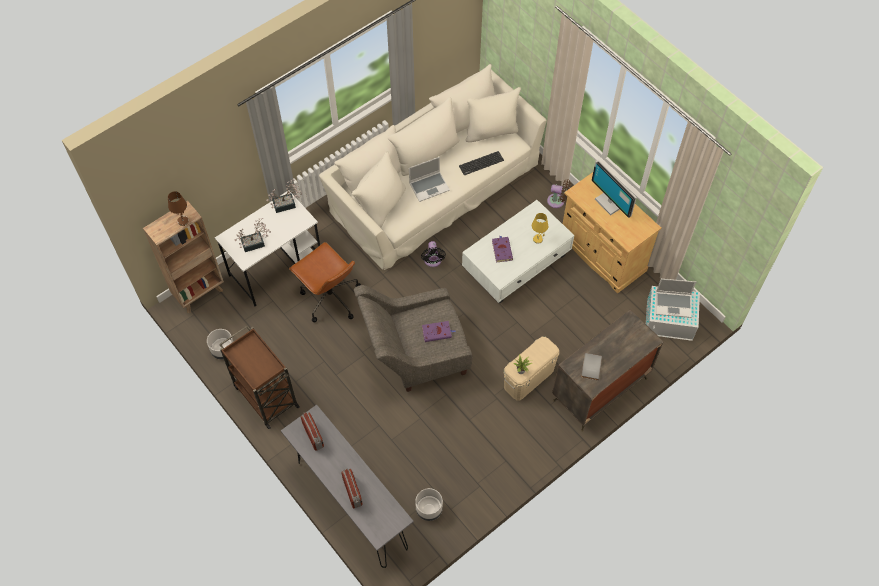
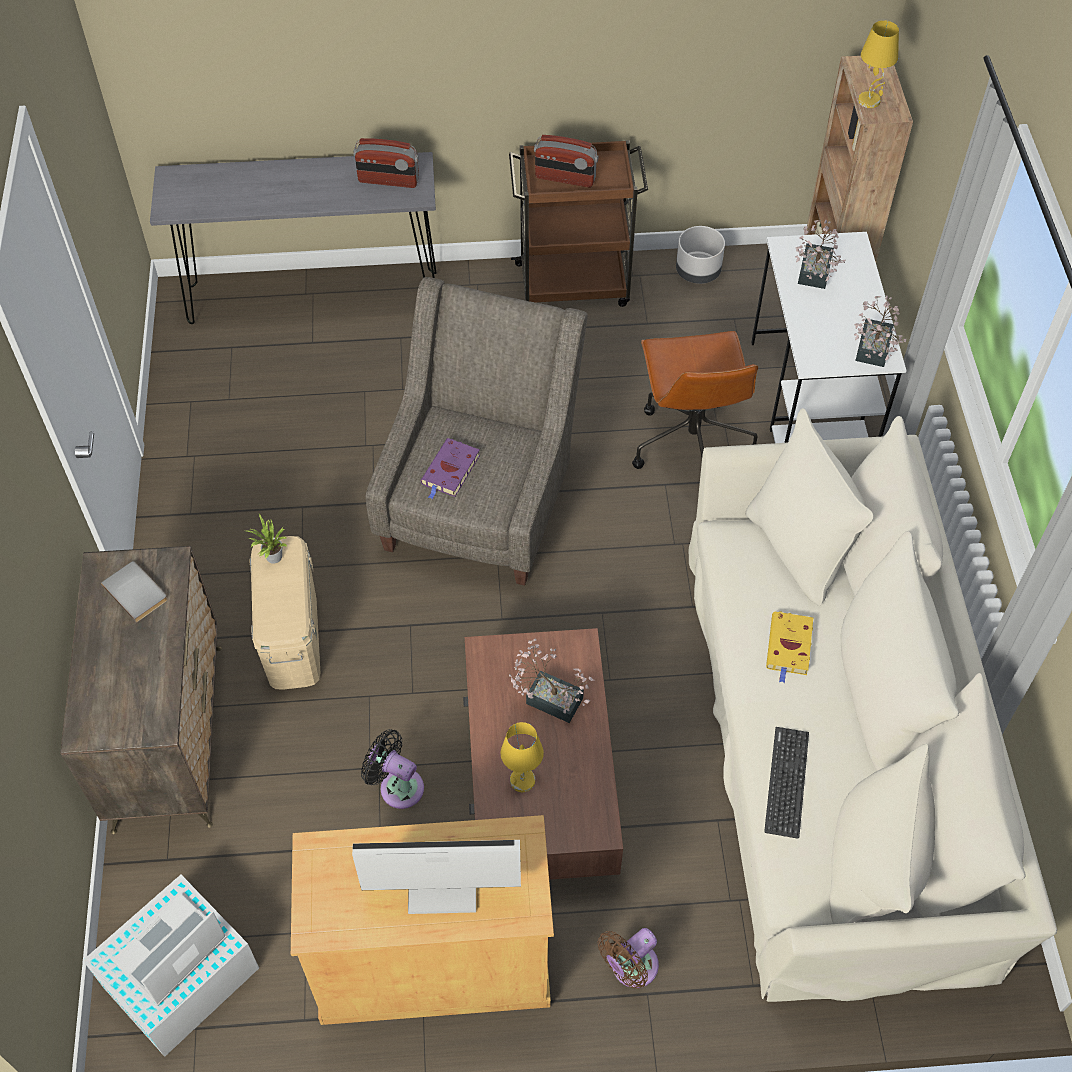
camera: 125 degrees right, 5 degrees down
brown table lamp [168,191,189,226] -> yellow table lamp [858,20,899,108]
brown office chair [289,242,361,322] -> brown office chair turned 90 degrees counterclockwise [632,331,758,469]
radio [341,468,363,508] -> radio moved to [534,135,599,188]
laptop [409,157,450,202] -> yellow book [766,611,813,683]
grey planter [415,488,443,521] -> none
black fan [421,241,446,267] -> black fan moved to [361,729,424,809]
white coffee table [462,200,574,303] -> brown coffee table [463,628,623,880]
purple book [492,235,513,263] -> potted plant [509,639,594,723]

